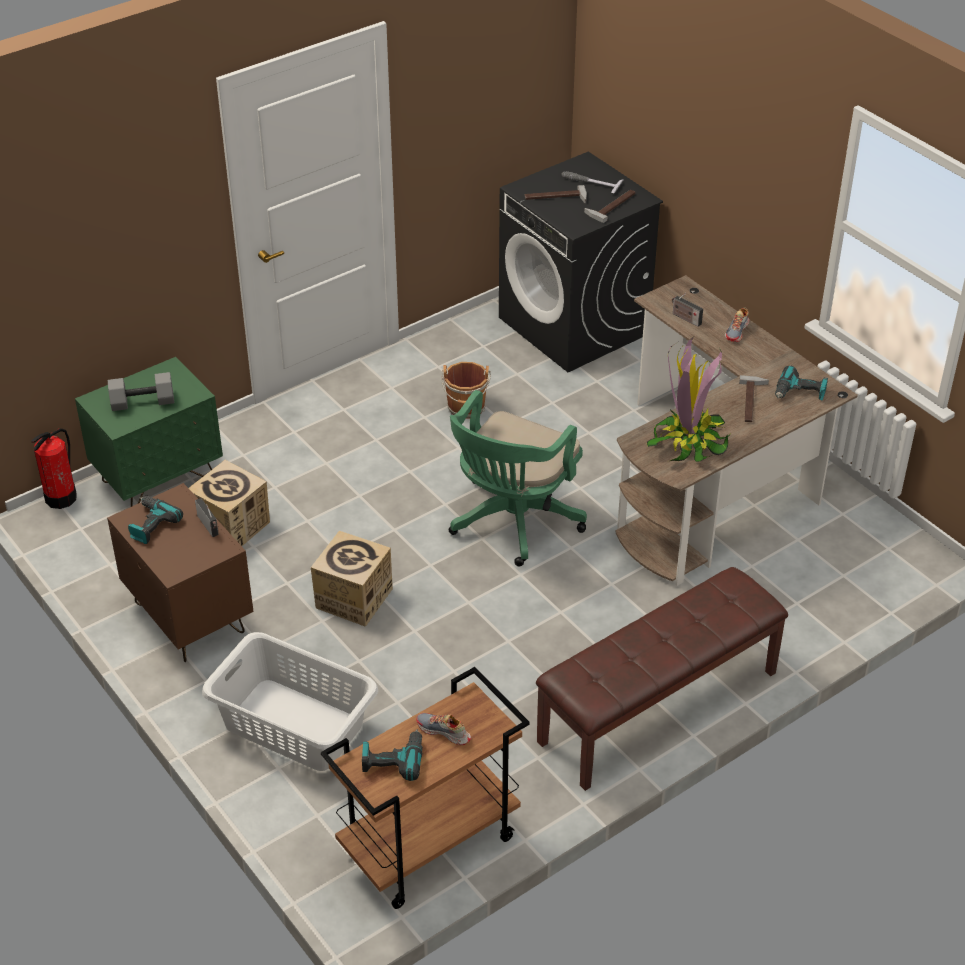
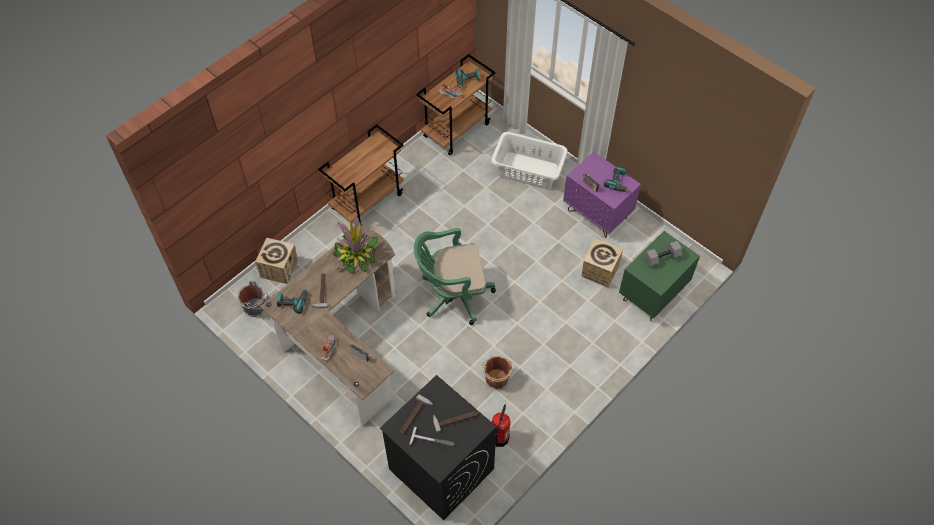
camera: 170 degrees right, 15 degrees up
fire extinguisher [31,428,77,509] -> fire extinguisher moved to [492,404,511,447]
brown nightstand [107,483,254,662] -> purple nightstand [563,152,641,238]
cardboard box [311,531,393,627] -> cardboard box moved to [255,238,298,284]
green office chair [449,390,587,567] -> green office chair turned 120 degrees counterclockwise [414,228,496,325]
brown bench [536,567,788,791] -> brown cart [318,124,404,226]
none -> grey bucket [237,281,269,317]

